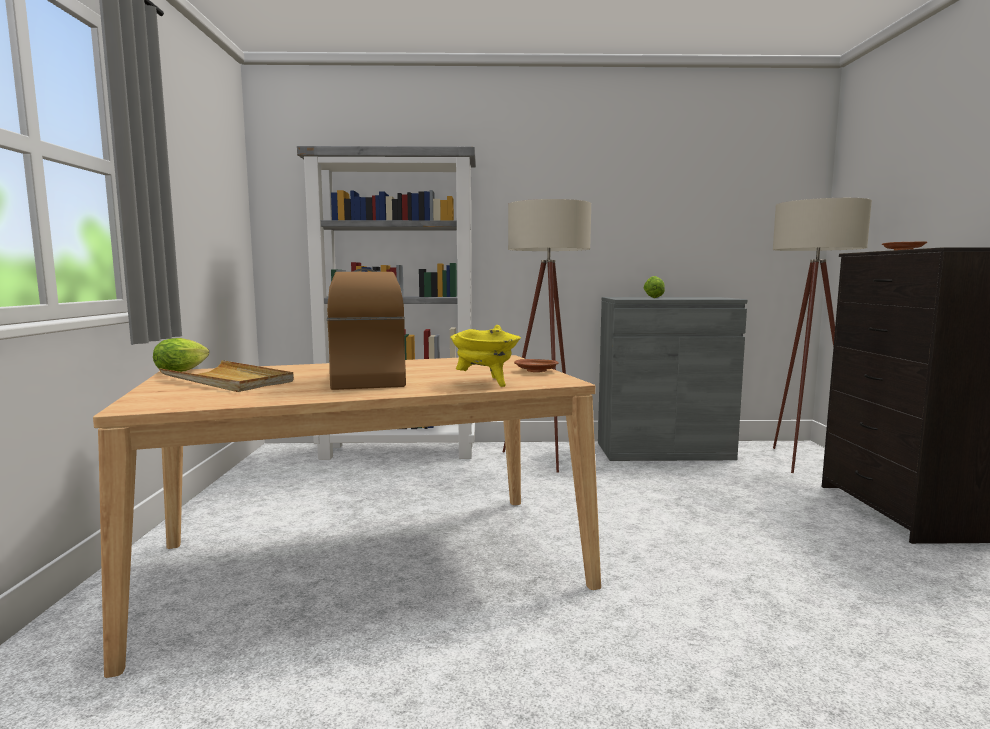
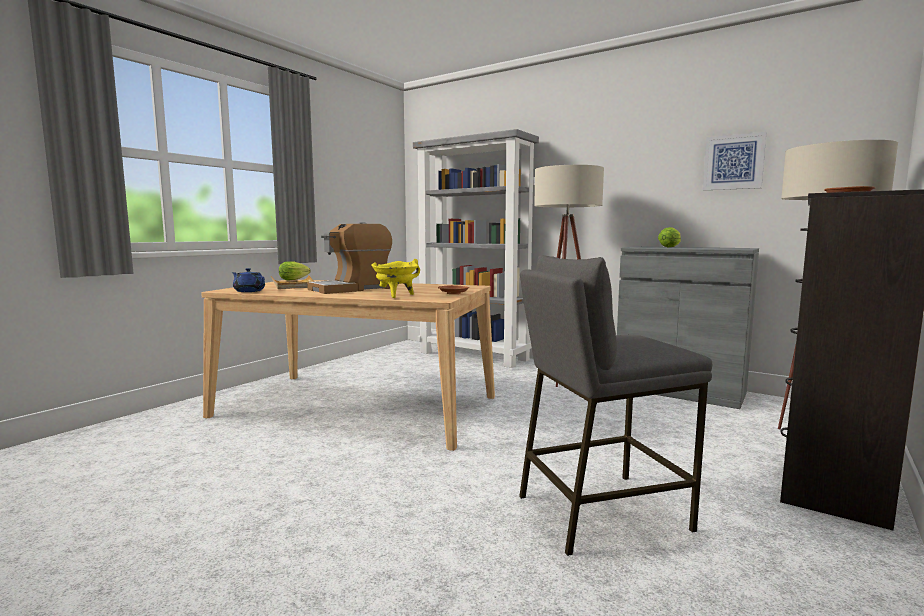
camera: 35 degrees right, 0 degrees up
coffee machine [327,269,406,390] -> coffee machine turned 150 degrees counterclockwise [307,222,392,294]
none -> blue teapot [232,268,265,292]
none -> grey stool [519,255,712,556]
none -> picture [703,132,767,190]

